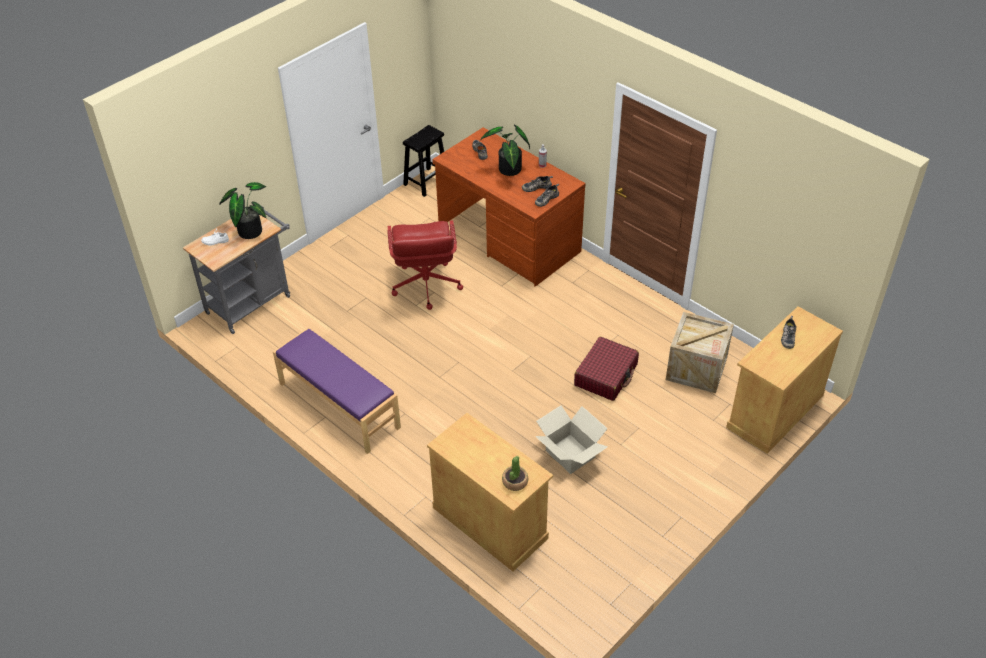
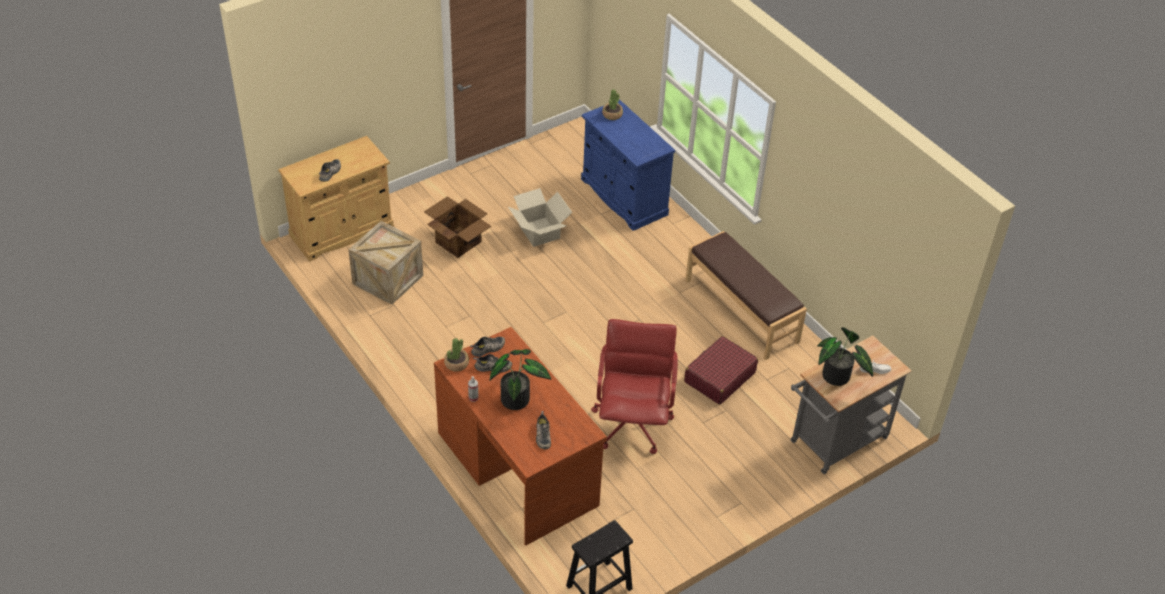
camera: 170 degrees left, 0 degrees up
purple bench [273,328,401,454] -> brown bench [685,231,807,360]
beige cabinet [427,413,553,571] -> blue cabinet [581,99,675,231]
red suitcase [574,337,639,401] -> red suitcase moved to [684,336,758,405]
none -> cardboard box [424,196,491,258]
none -> potted plant [444,338,469,372]

